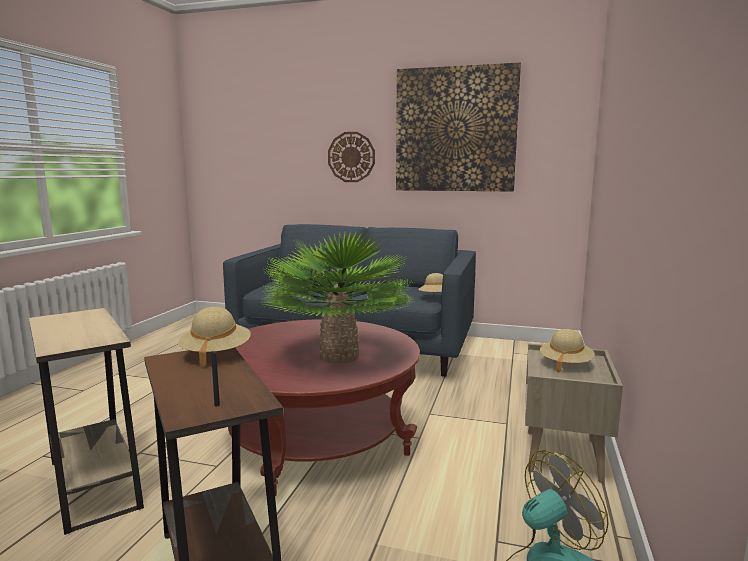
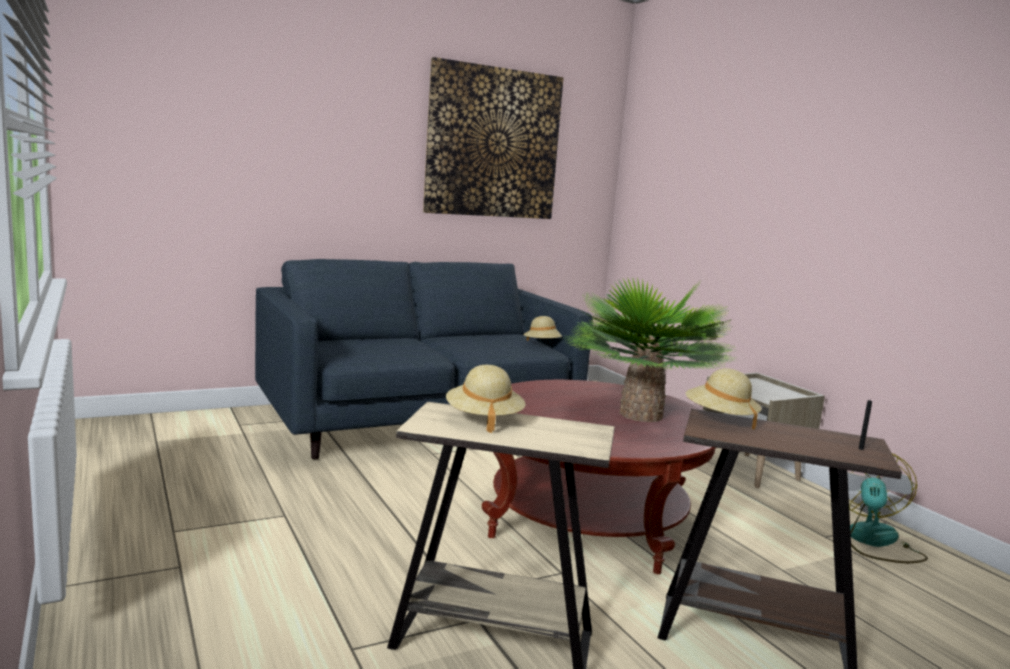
camera: 45 degrees left, 0 degrees up
wall clock [328,132,375,182] -> none
beige hat [540,329,595,373] -> beige hat moved to [446,365,525,433]

